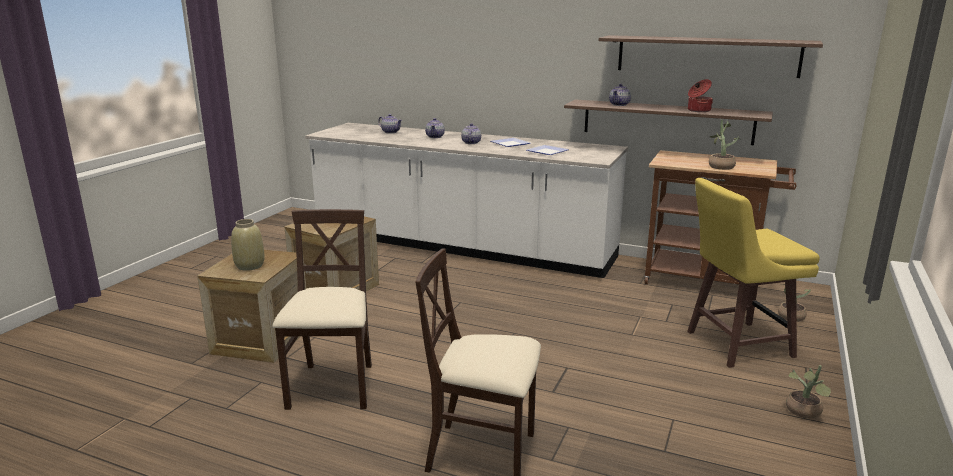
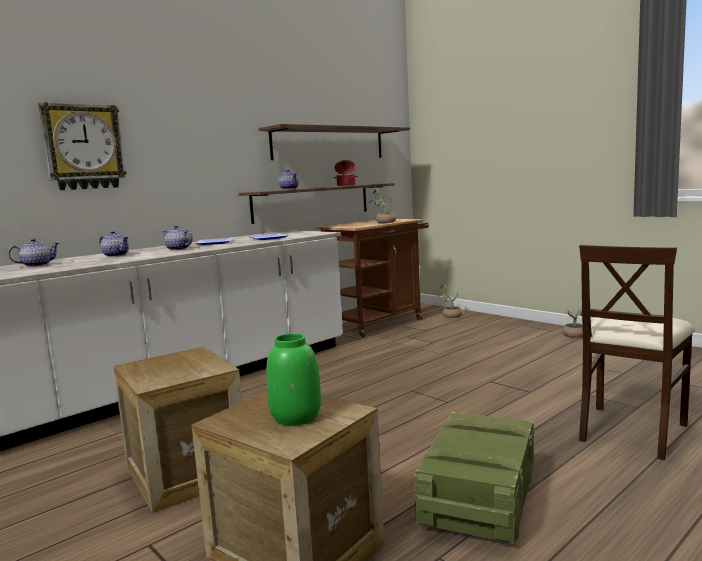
camera: 65 degrees left, 10 degrees down
beige vase [231,219,265,271] -> green vase [266,333,321,426]
beige chair [272,209,372,410] -> crate [414,412,534,544]
yellow stool [687,178,820,368] -> none
none -> wall clock [38,102,127,190]

